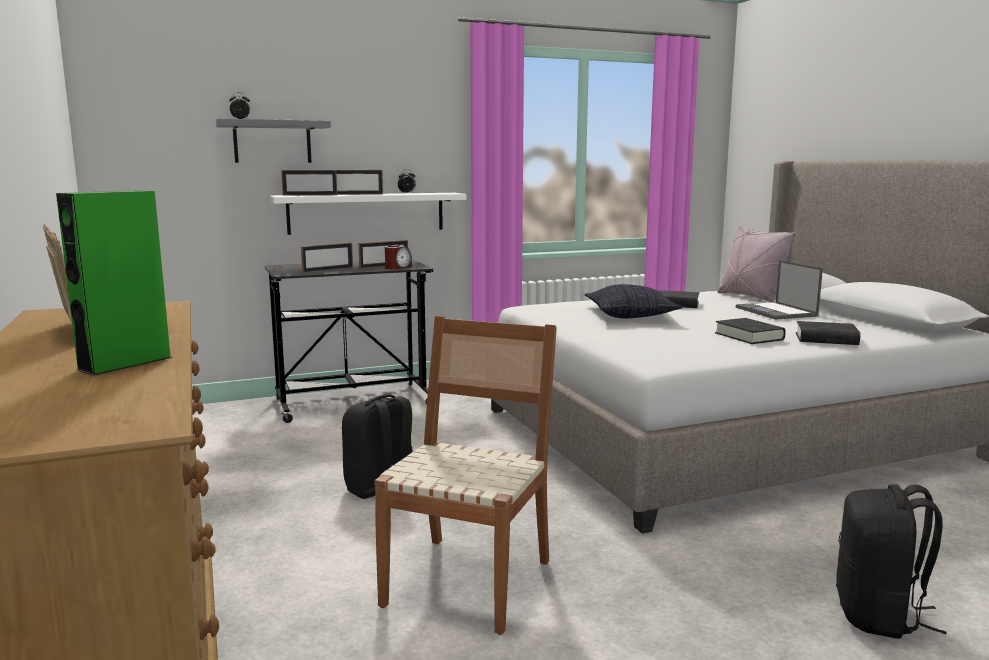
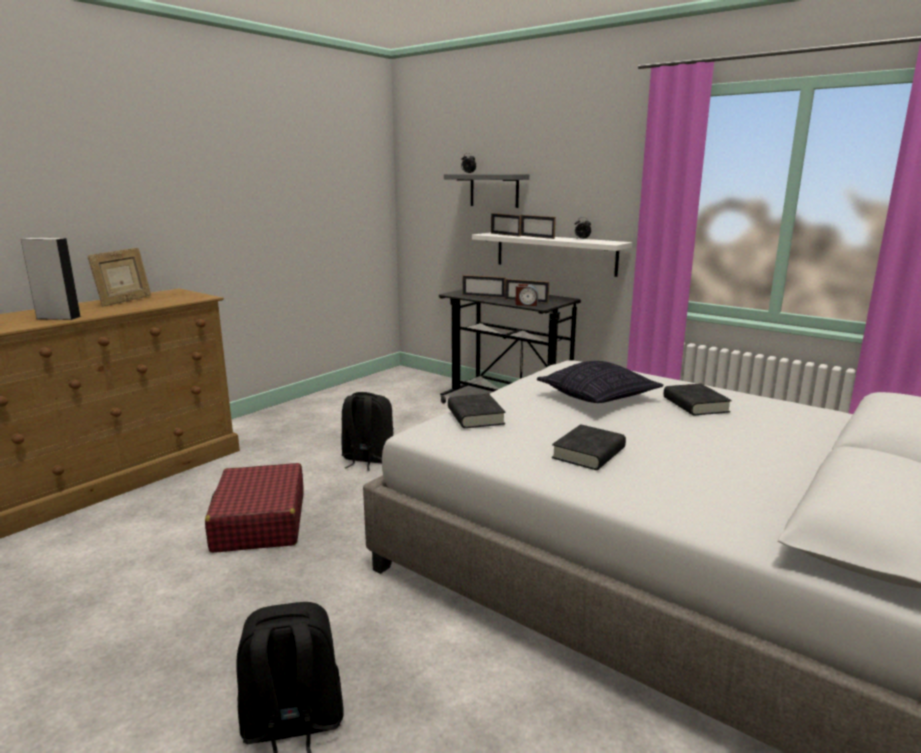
camera: 60 degrees right, 5 degrees up
green speaker [56,191,172,375] -> grey speaker [21,238,81,320]
chair [375,316,557,635] -> red suitcase [205,463,304,553]
purple pillow [717,226,796,302] -> none
laptop [736,260,823,320] -> none
black book [796,321,861,345] -> black book moved to [448,394,505,428]

